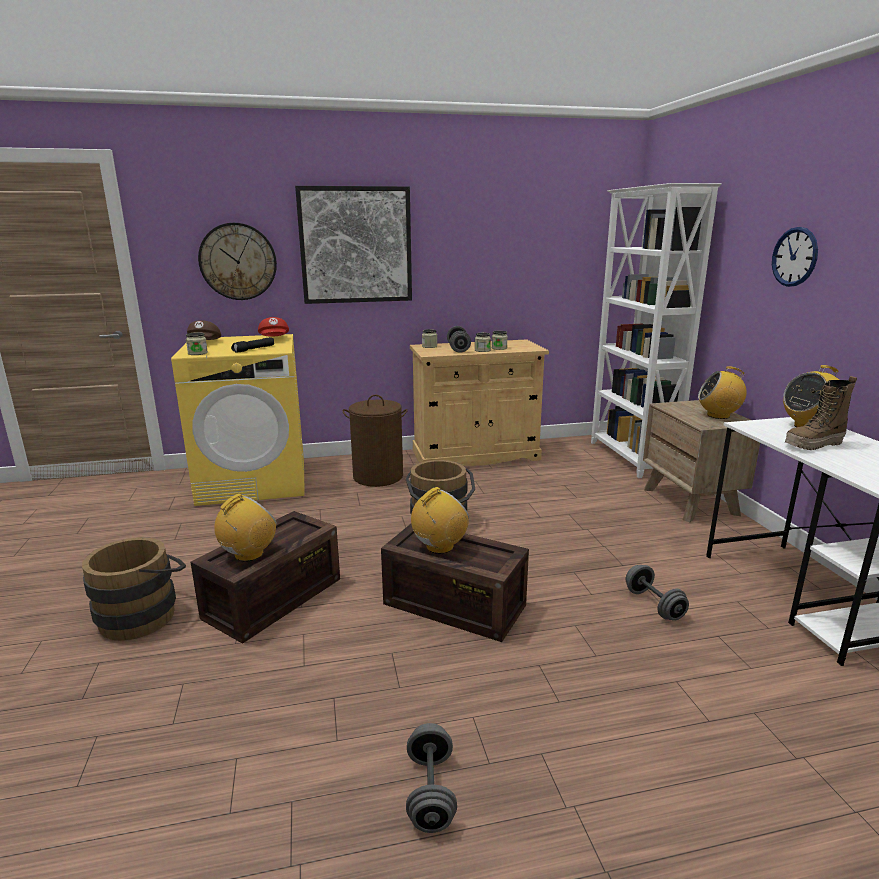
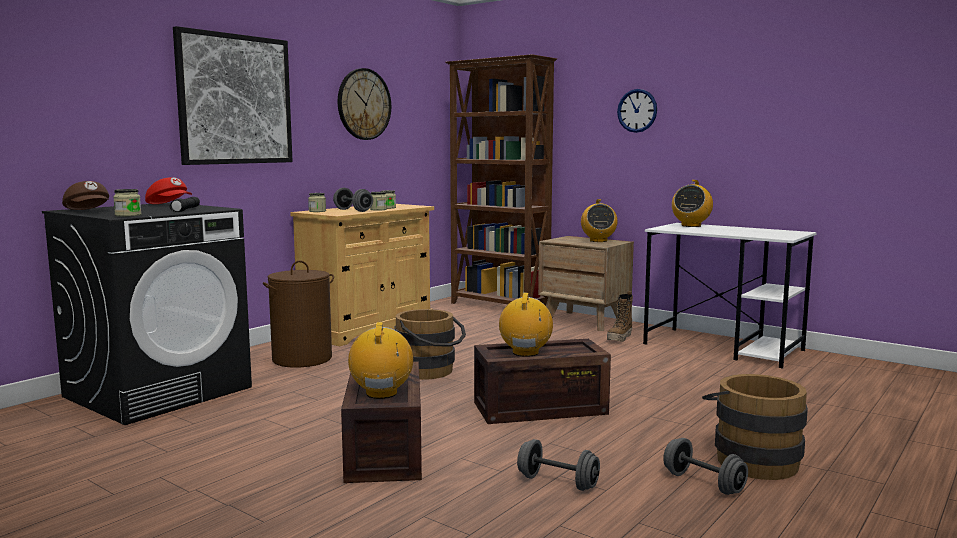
camera: 40 degrees left, 10 degrees down
brown bucket [82,537,186,641] -> brown bucket moved to [702,374,808,480]
yellow washing machine [171,334,305,506] -> black washing machine [42,203,252,425]
wall clock [198,223,277,300] -> wall clock moved to [338,68,391,140]
white bookcase [591,183,722,478] -> brown bookcase [445,54,557,306]
grey dumbbell [626,565,689,621] -> grey dumbbell moved to [517,439,600,491]
radio [698,366,747,419] -> radio turned 60 degrees counterclockwise [581,199,618,242]
boot [785,376,857,450] -> boot moved to [607,291,633,342]

